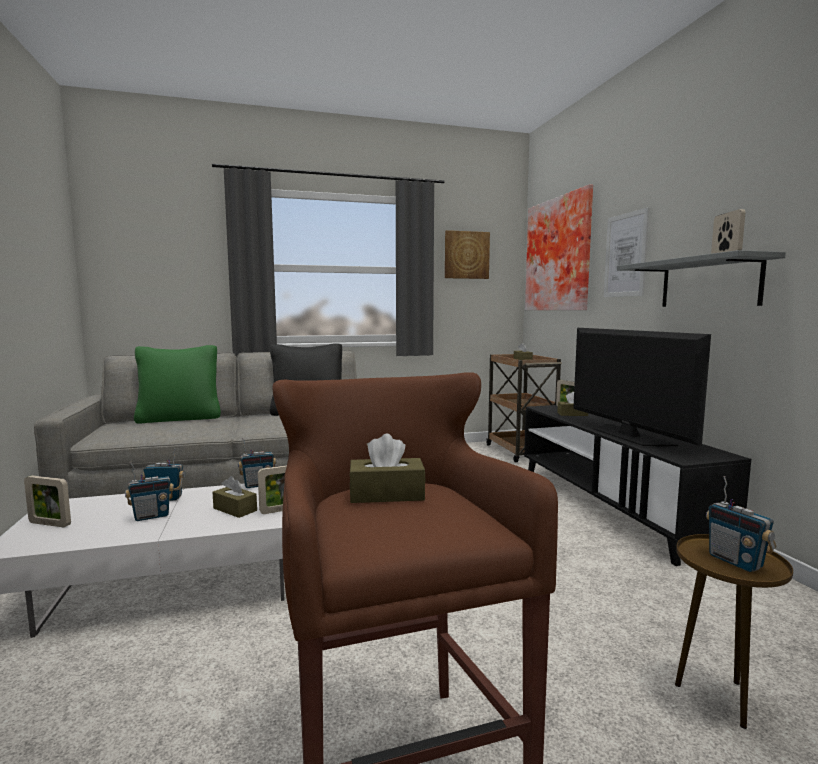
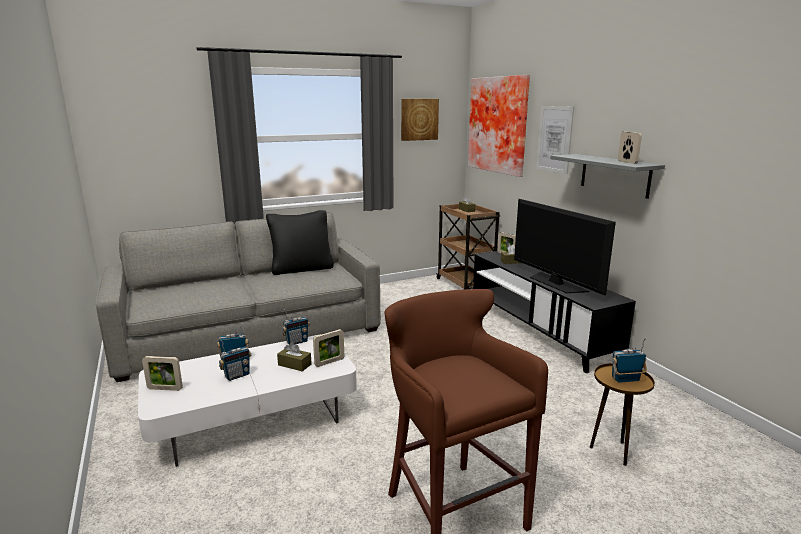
camera: 10 degrees left, 10 degrees up
green pillow [134,345,221,424] -> none
brown tissue box [349,433,426,503] -> none
radio [706,476,776,572] -> radio turned 120 degrees clockwise [611,338,647,383]

